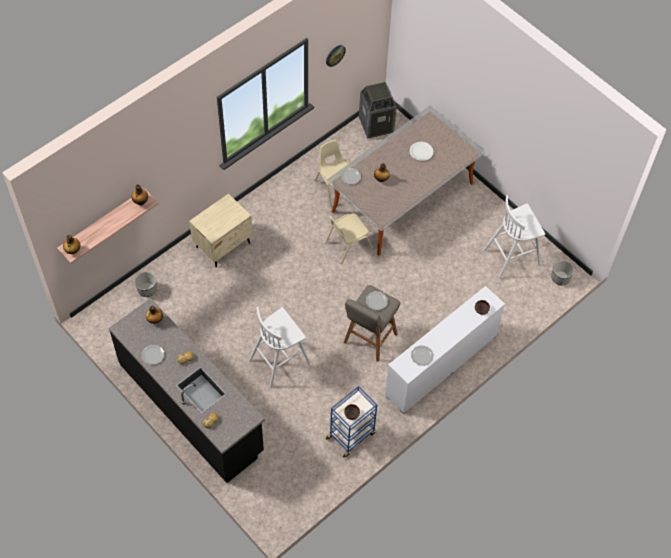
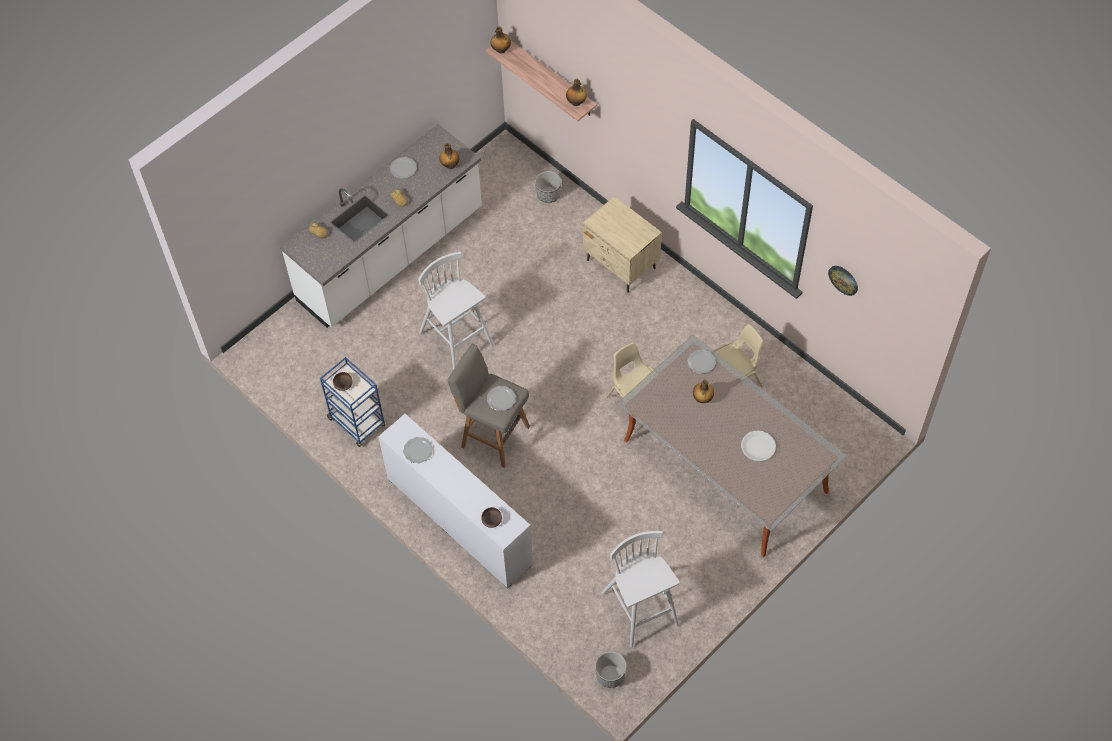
camera: 90 degrees right, 0 degrees up
black counter [109,298,265,483] -> white counter [280,124,482,328]
trash can [359,82,397,138] -> none

